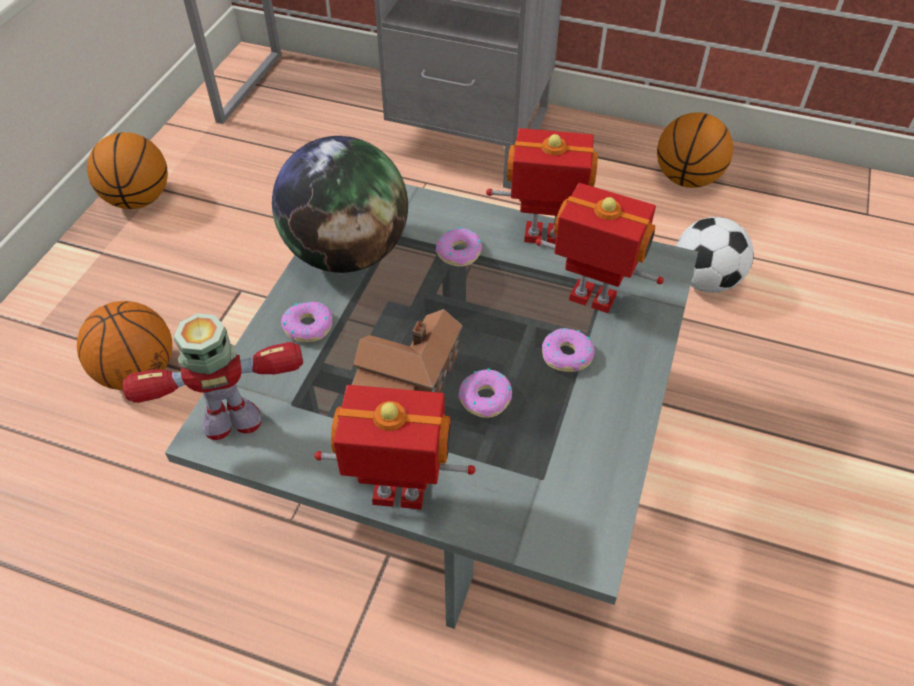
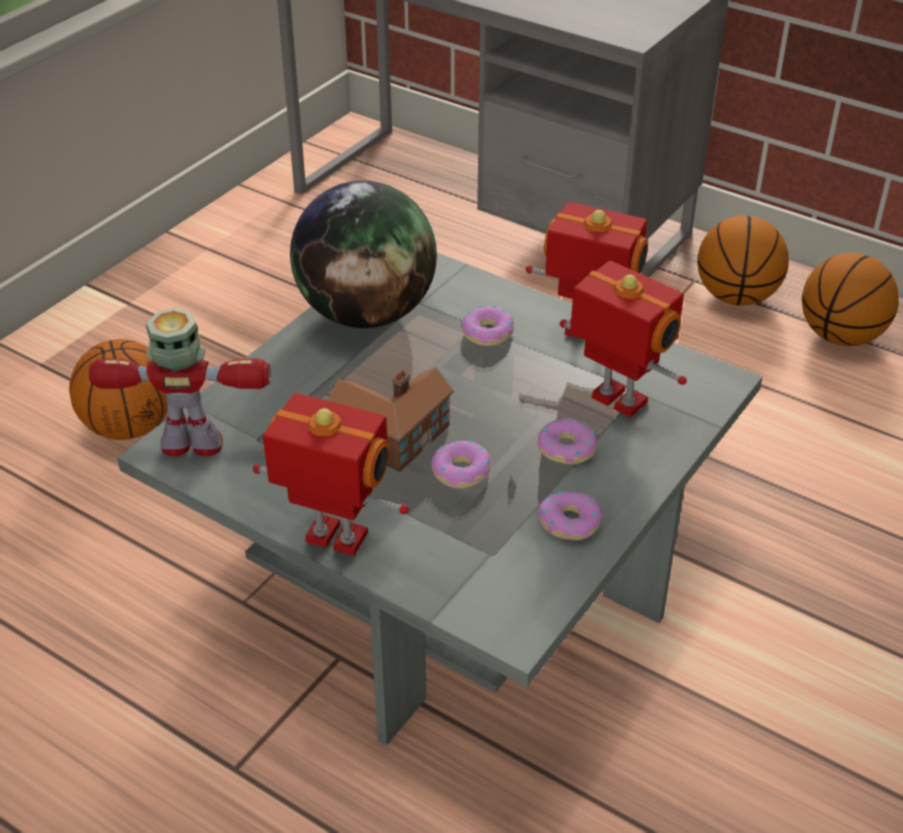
camera: 15 degrees right, 10 degrees down
basketball [87,132,168,209] -> basketball moved to [697,216,789,306]
donut [281,302,332,342] -> donut moved to [538,491,602,540]
football [676,217,754,293] -> none

